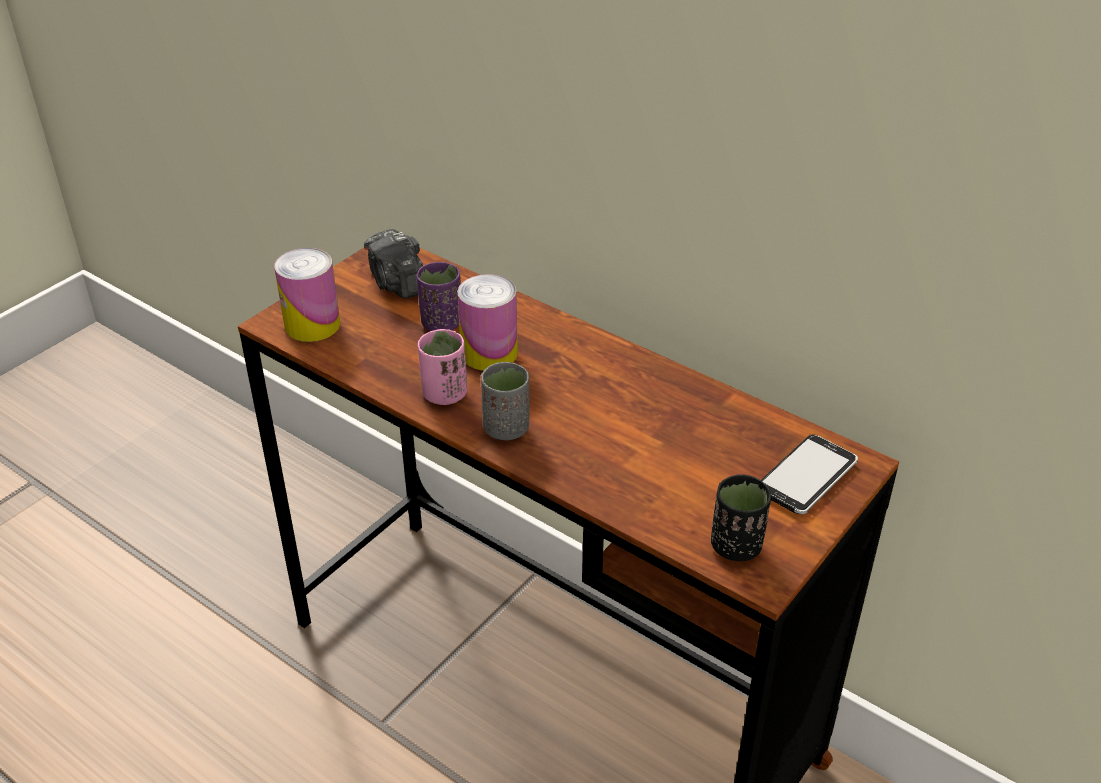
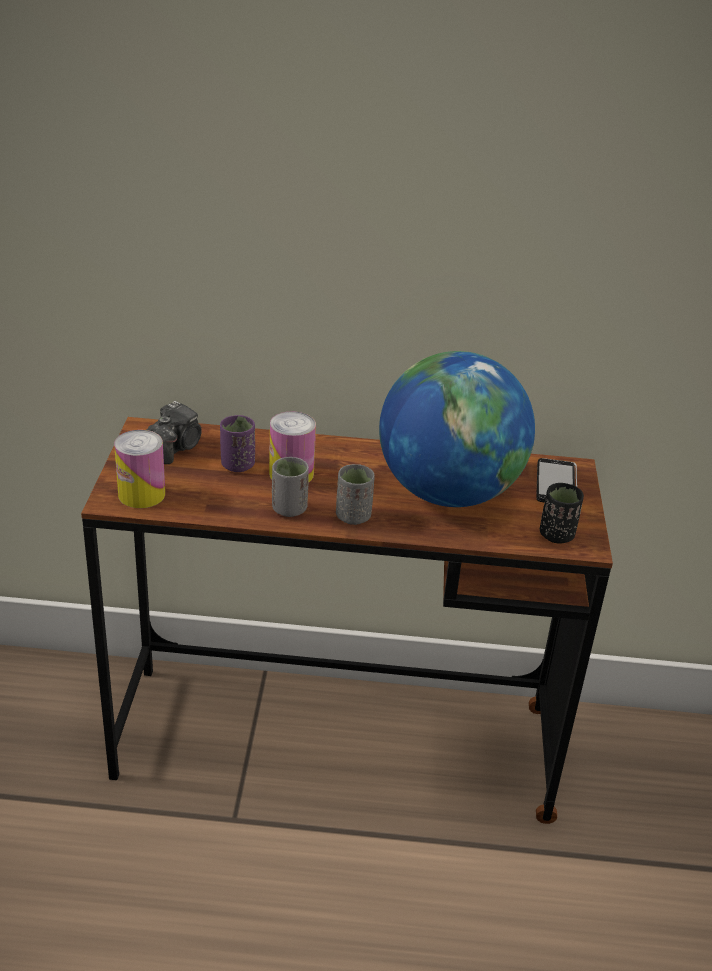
camera: 35 degrees left, 5 degrees down
camera [364,229,423,298] -> camera turned 90 degrees counterclockwise [147,401,202,464]
pink cup [418,329,467,405] -> grey cup [272,457,309,517]
none -> globe [379,351,535,507]

